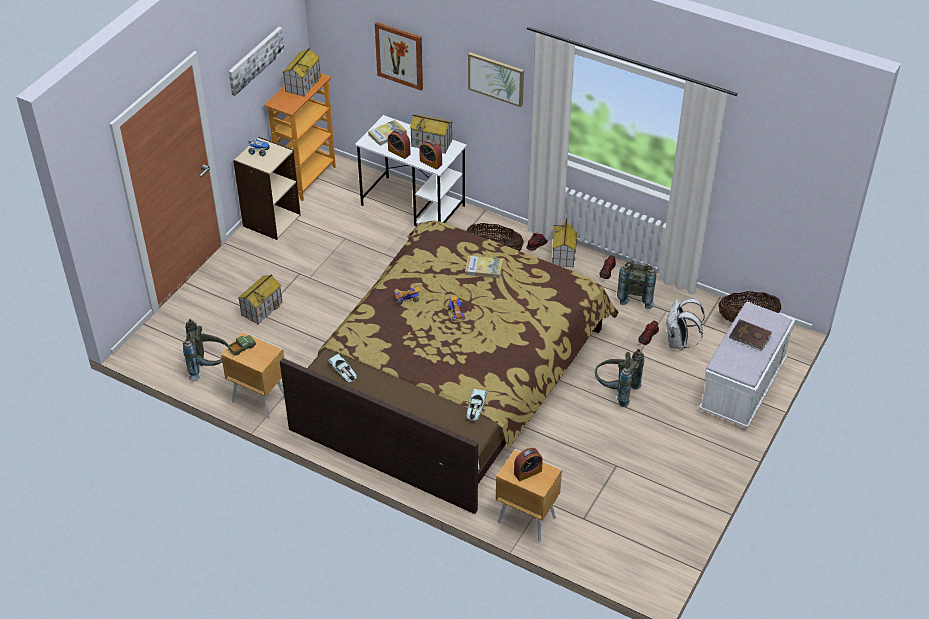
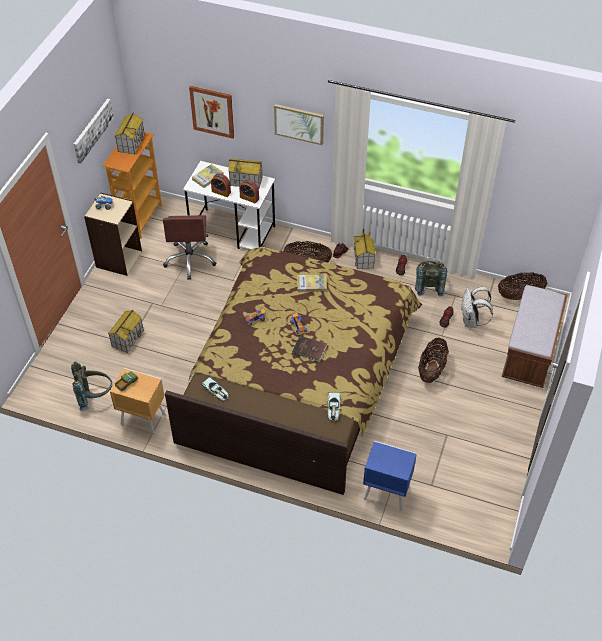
camera: 10 degrees left, 5 degrees up
brown nightstand [496,449,562,542] -> blue nightstand [363,441,417,511]
alarm clock [514,448,543,481] -> none
grey backpack [595,349,644,407] -> basket [418,337,449,383]
white bench [699,302,796,428] -> brown bench [501,284,568,388]
brown book [729,319,772,351] -> brown book moved to [292,336,327,362]
none -> brown office chair [163,215,217,280]

